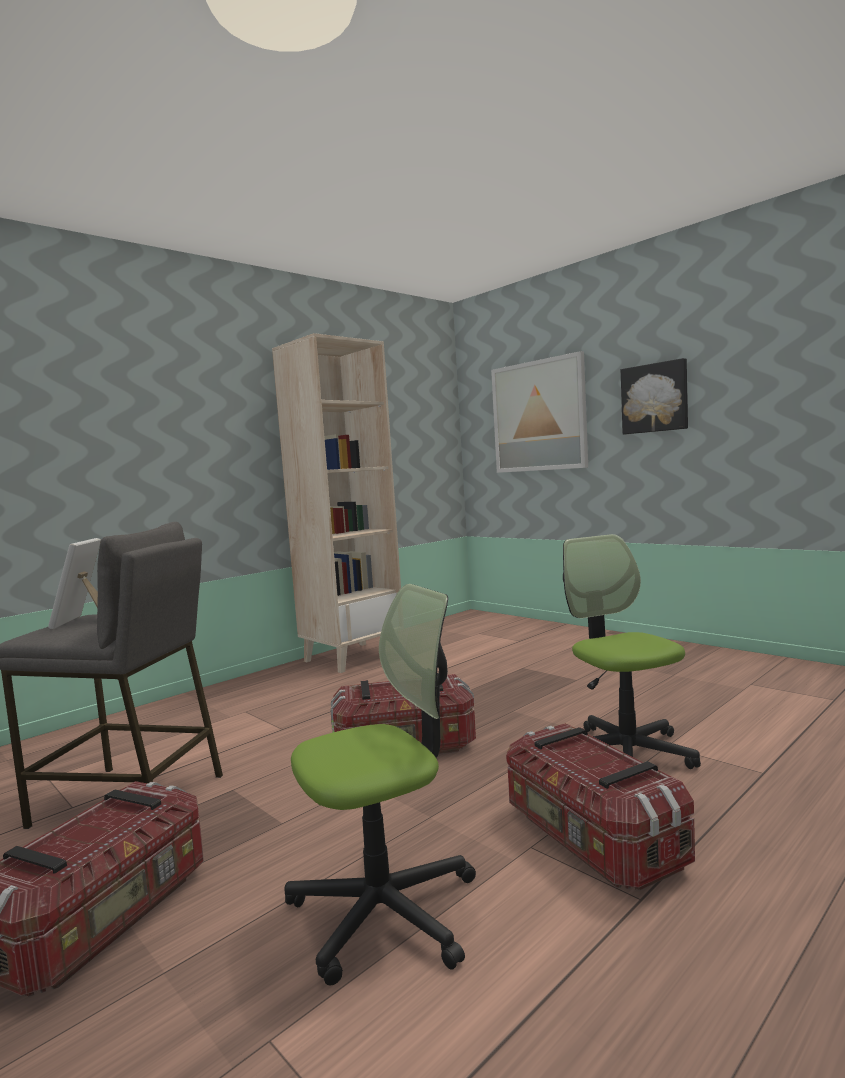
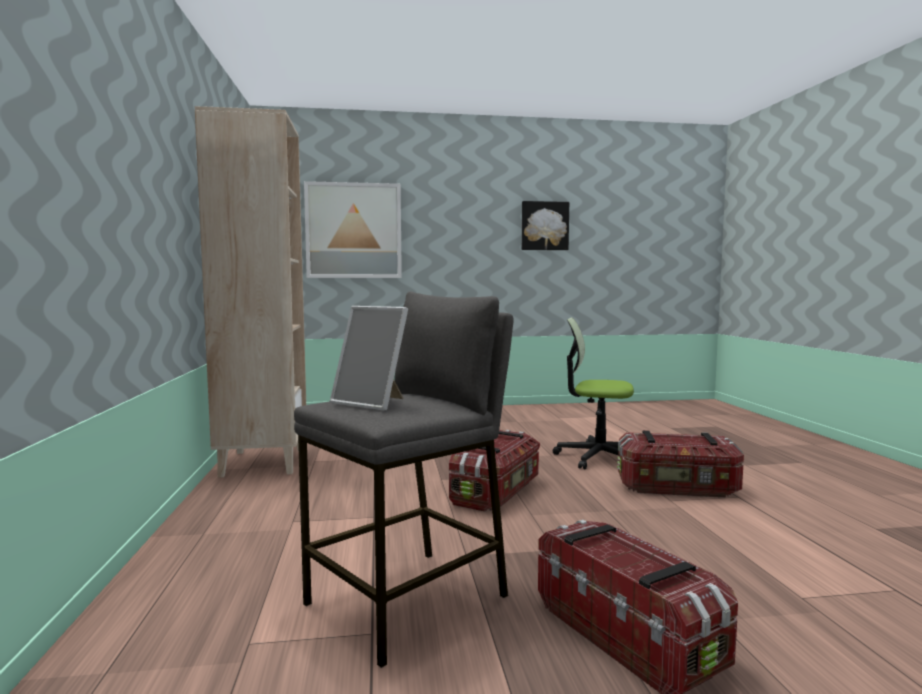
camera: 55 degrees left, 0 degrees up
office chair [284,584,476,986] -> none
picture [621,358,688,434] -> picture moved to [522,201,569,250]

